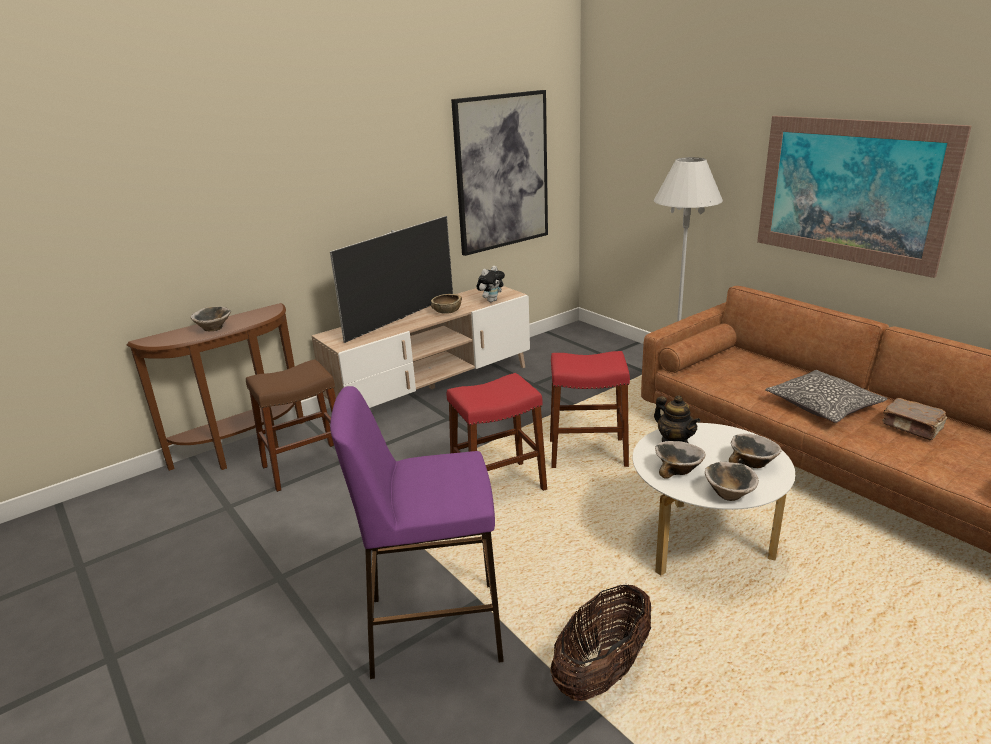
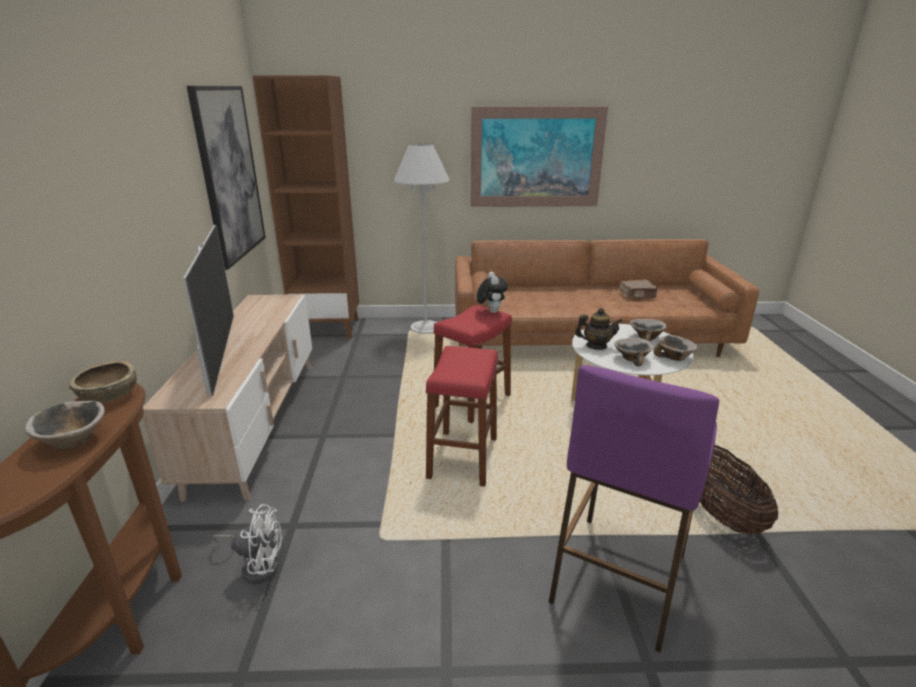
camera: 55 degrees left, 0 degrees up
brown stool [246,359,336,492] -> white fan [212,504,282,584]
brown bowl [431,294,462,314] -> brown bowl moved to [68,361,137,402]
plush toy [477,266,505,302] -> plush toy moved to [477,272,508,313]
pillow [765,370,887,423] -> none
none -> brown bookcase [253,76,359,338]

